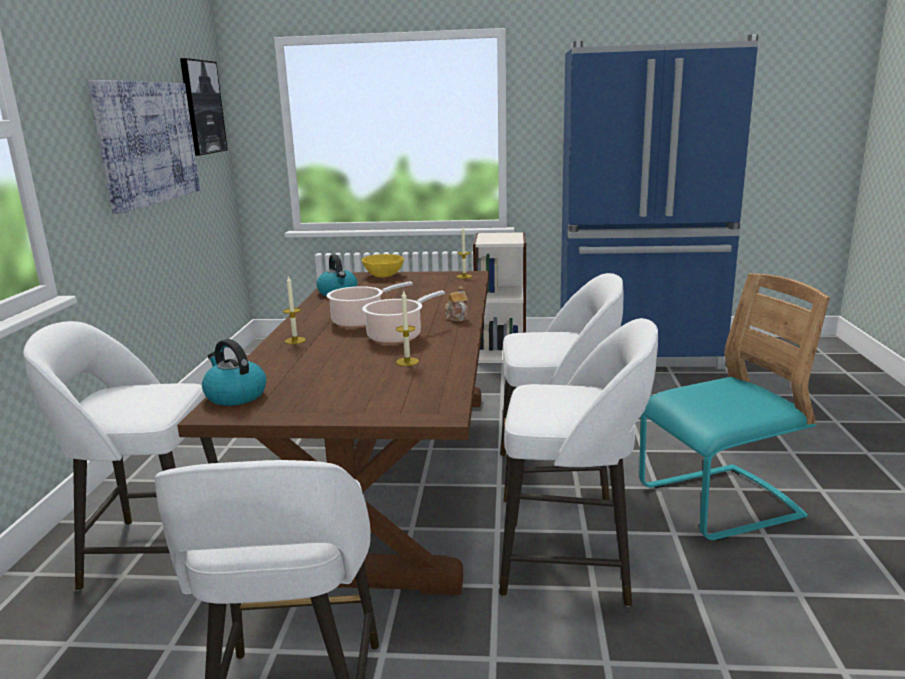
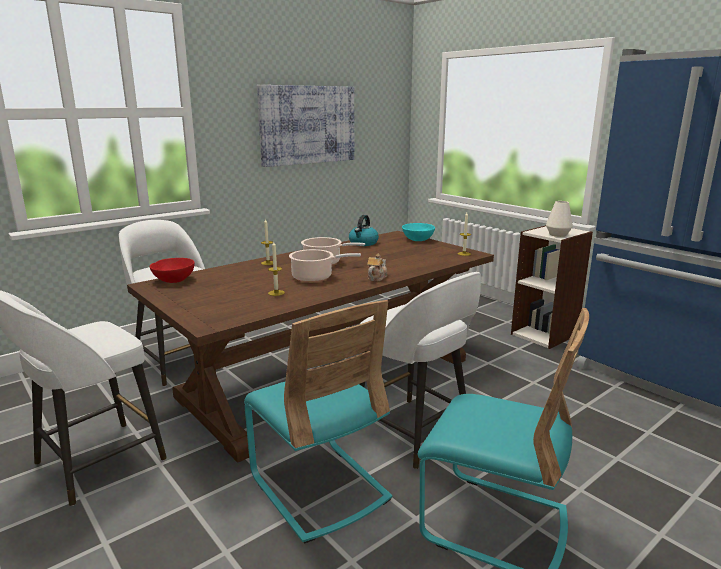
camera: 45 degrees right, 0 degrees up
picture [180,58,228,156] -> none
kettle [202,339,267,406] -> red bowl [150,258,195,283]
yellow bowl [362,254,404,277] -> turquoise bowl [402,223,435,241]
white stool [499,318,658,606] -> turquoise chair [244,300,392,544]
none -> white vase [546,201,573,237]

